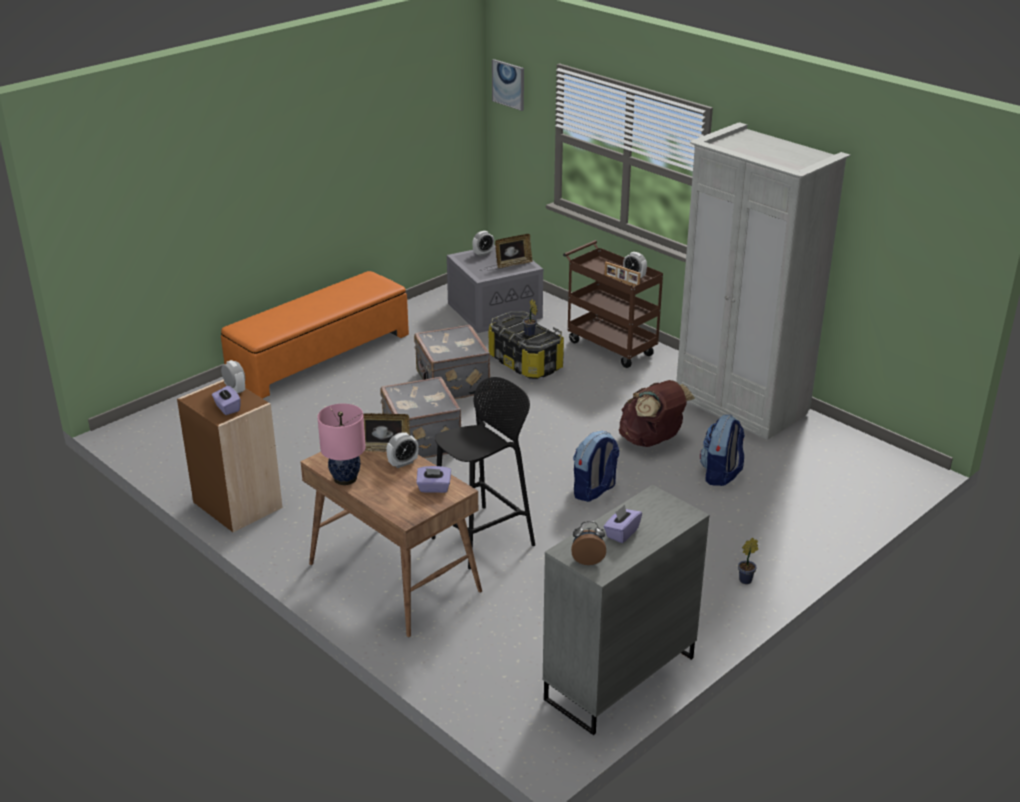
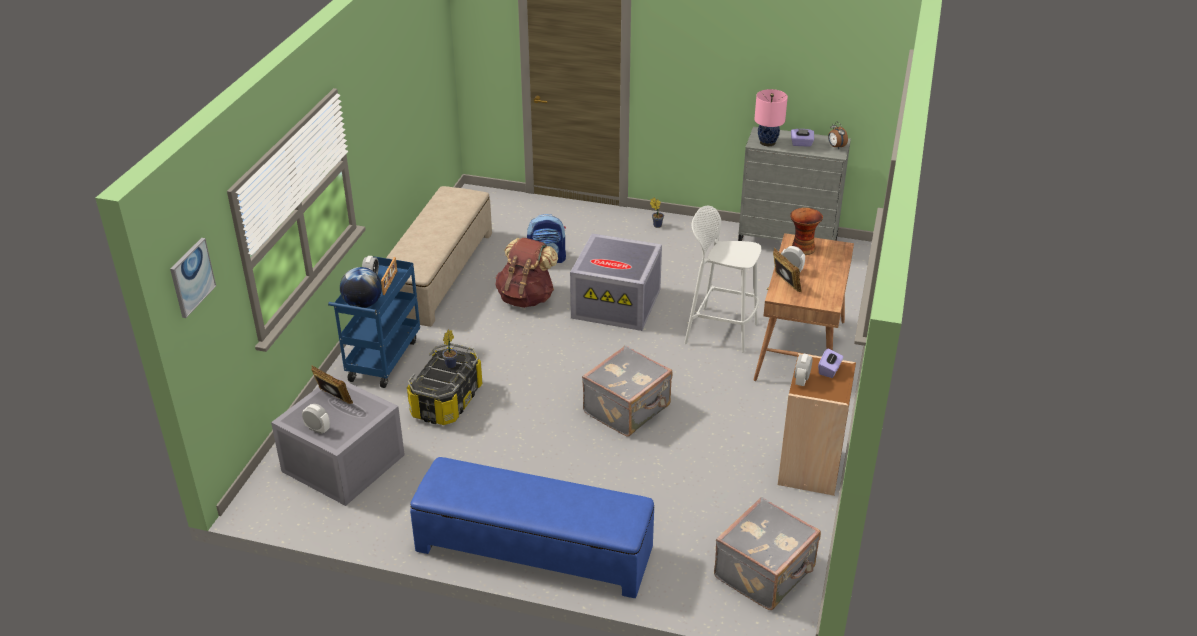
camera: 120 degrees left, 5 degrees up
orange bench [221,271,409,399] -> blue bench [410,457,654,598]
pink table lamp [317,404,366,485] -> pink table lamp moved to [754,89,788,146]
grey suitcase [414,325,491,399] -> grey suitcase moved to [714,497,821,610]
purple tissue box [416,466,451,493] -> vase [790,208,823,255]
black stool [432,377,535,569] -> white stool [684,206,762,352]
brown cart [563,240,663,368] -> blue cart [328,257,420,388]
backpack [573,431,619,502] -> grey storage box [570,233,662,331]
white wardrobe [676,122,850,440] -> beige bench [386,186,492,327]
none -> globe [340,267,382,308]

